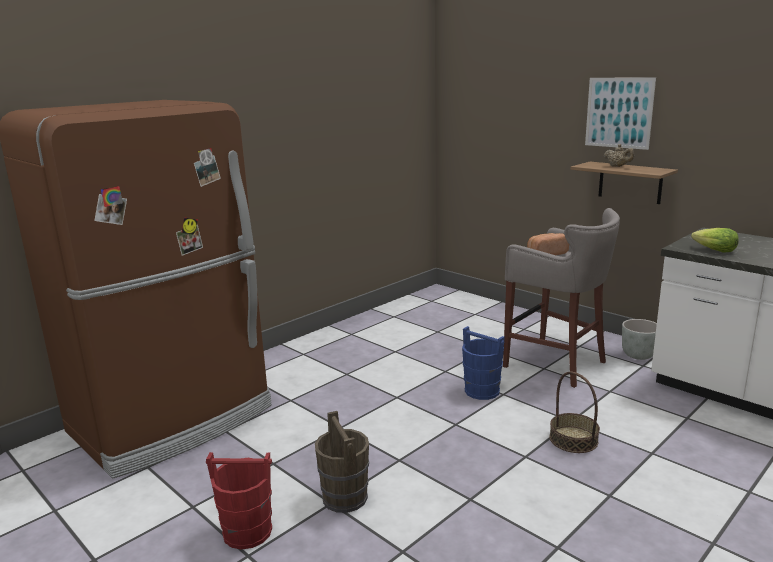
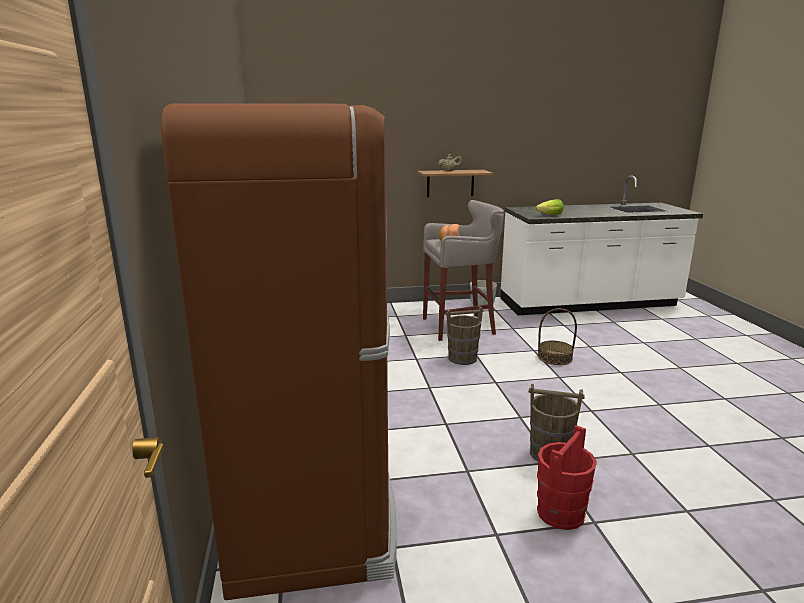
camera: 55 degrees left, 0 degrees up
blue bucket [462,326,505,400] -> brown bucket [446,306,483,365]
picture [585,77,656,150] -> none

